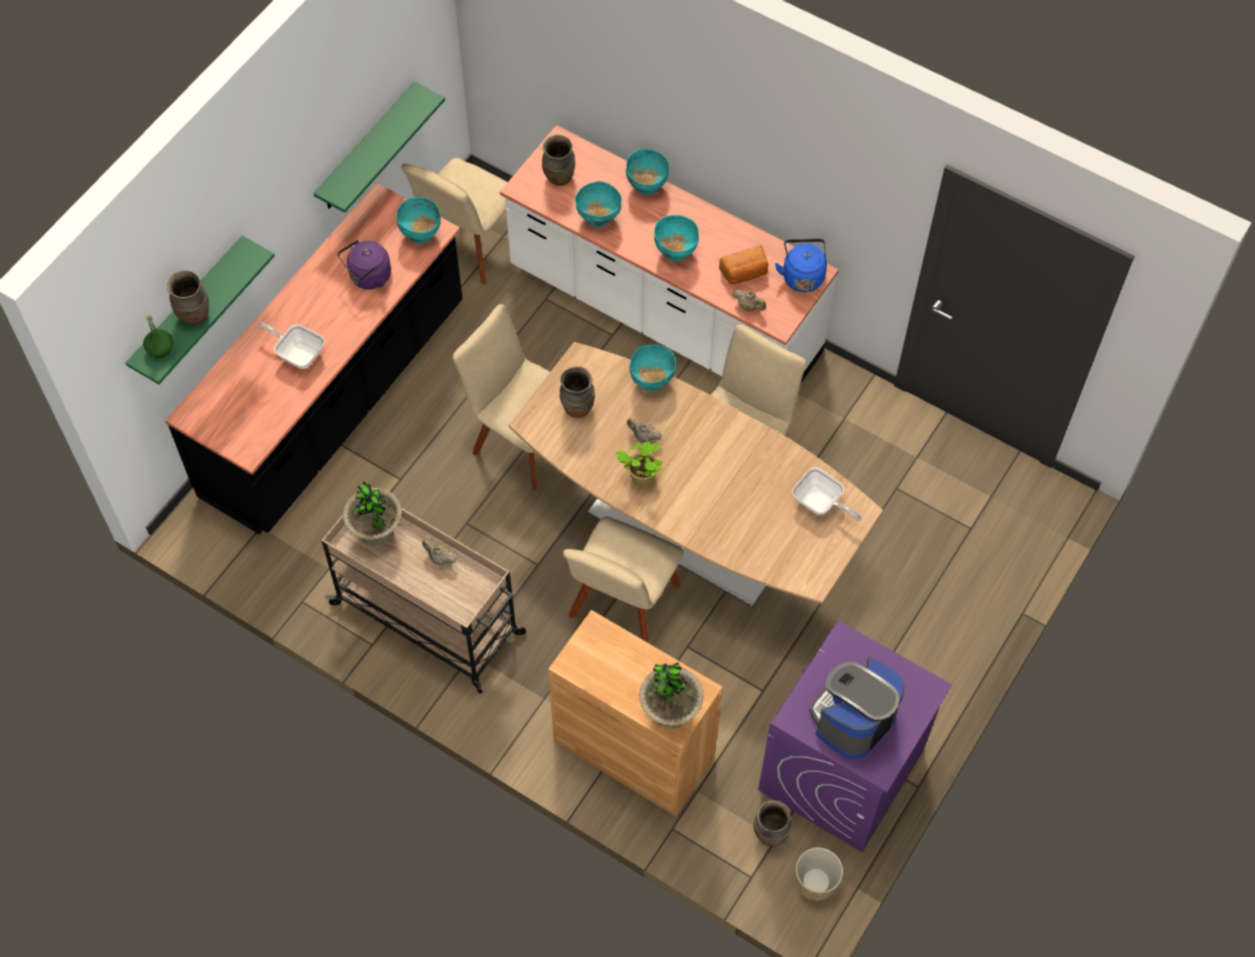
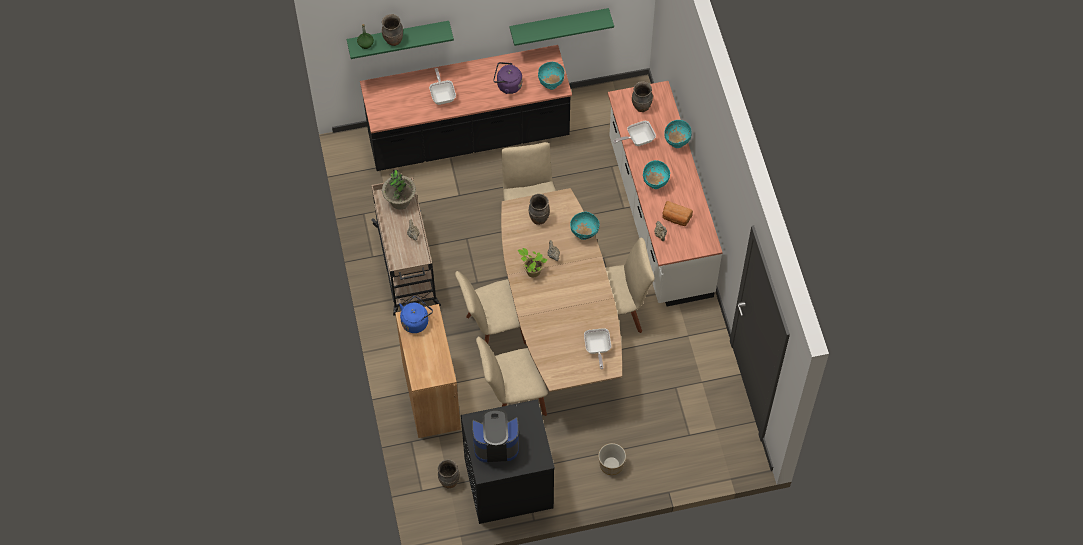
camera: 45 degrees right, 0 degrees up
beige chair [402,158,507,284] -> beige chair moved to [476,337,548,416]
turquoise bowl [575,181,622,228] -> frying pan [613,121,656,146]
potted plant [639,662,704,729] -> none
purple washing machine [758,620,952,852] -> black washing machine [461,399,555,524]
blue kettle [775,239,827,292] -> blue kettle moved to [399,296,433,333]
planter [796,847,843,901] -> planter moved to [598,443,626,475]

